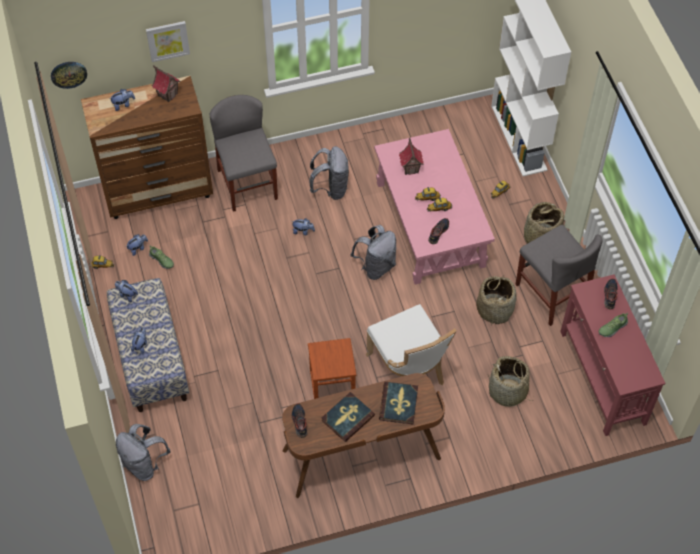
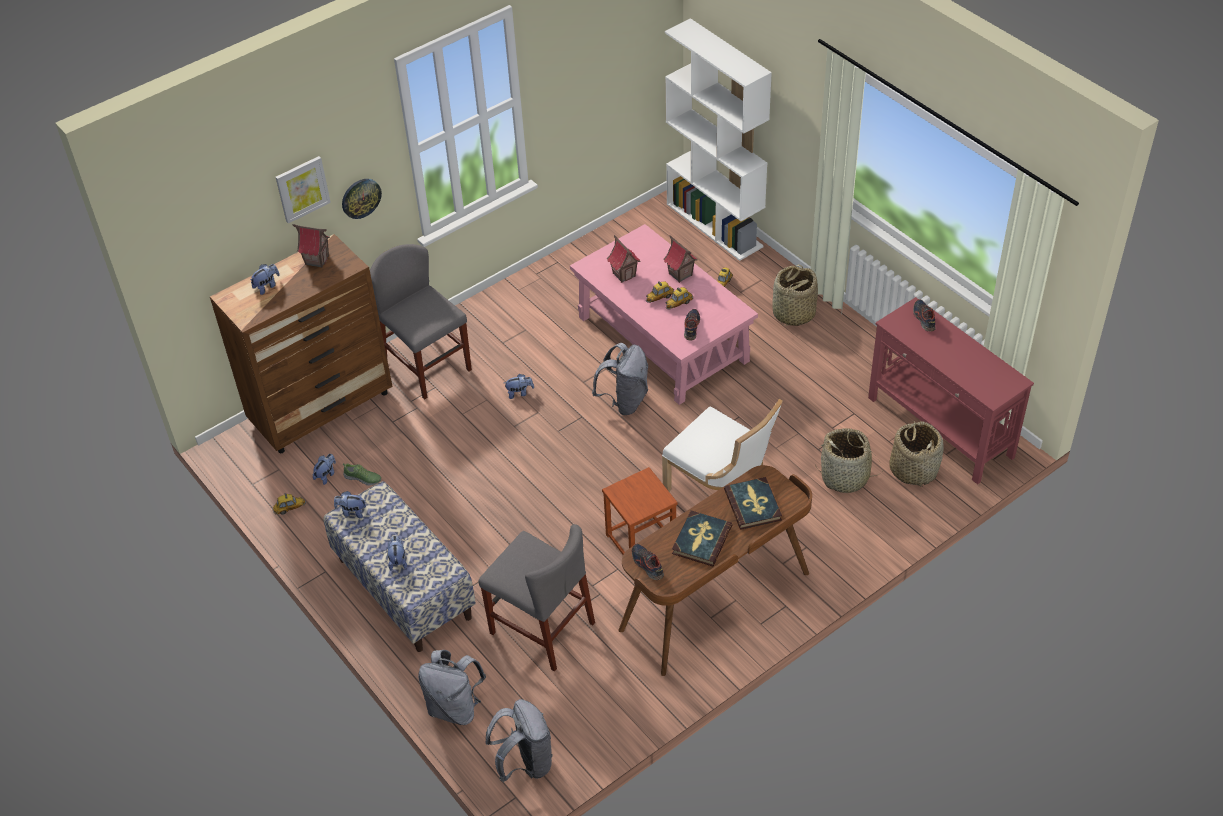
camera: 20 degrees left, 10 degrees down
wall clock [51,62,87,89] -> wall clock moved to [342,179,382,219]
grey backpack [309,146,349,200] -> grey backpack moved to [485,699,553,782]
basket [476,276,517,325] -> basket moved to [889,421,944,487]
grey chair [516,225,603,326] -> grey chair moved to [478,524,595,672]
shoe [598,313,628,337] -> none
none -> toy house [664,235,697,283]

